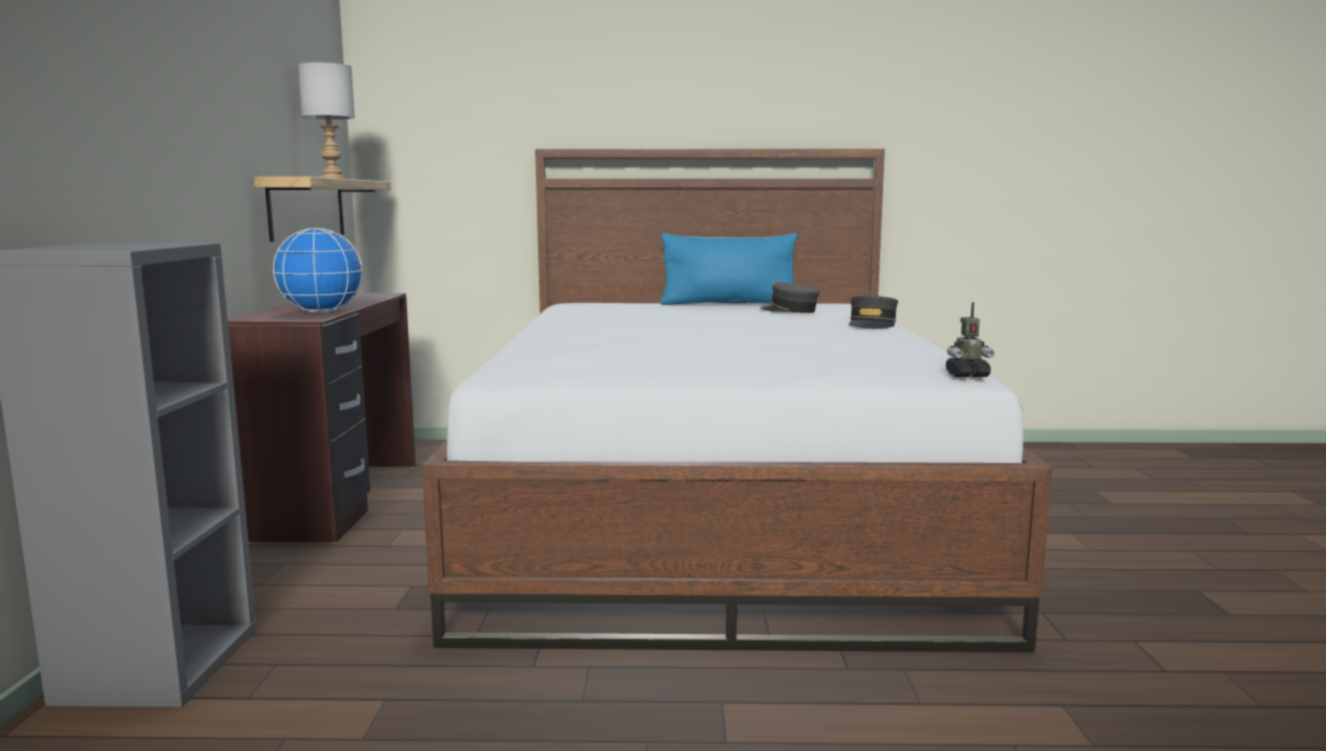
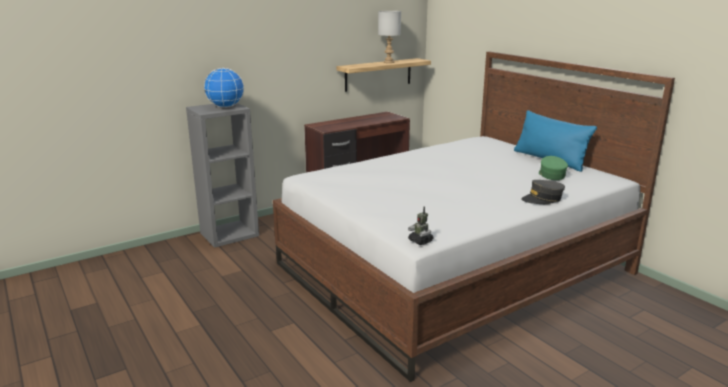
camera: 55 degrees right, 10 degrees up
globe [273,228,363,313] -> globe moved to [204,68,244,108]
grey cap [760,282,820,313] -> green cap [539,156,568,180]

